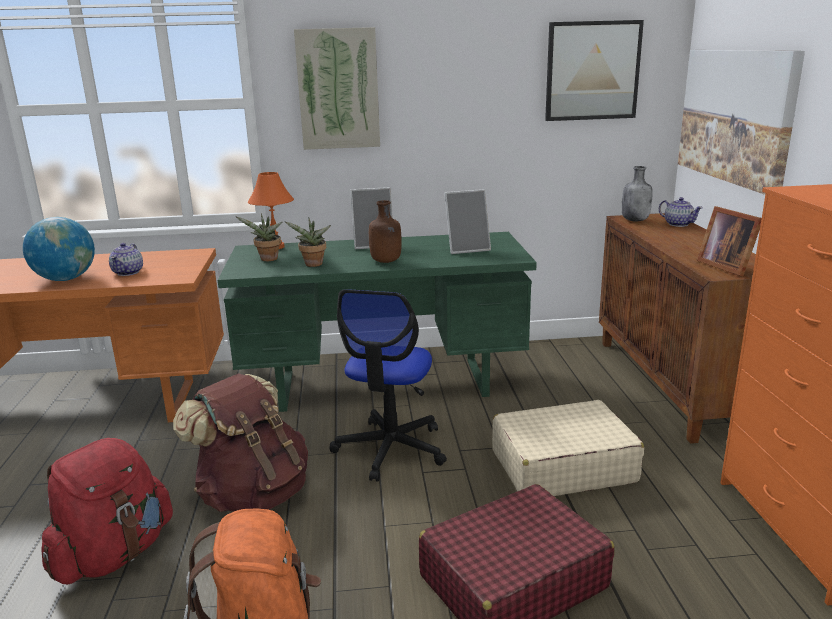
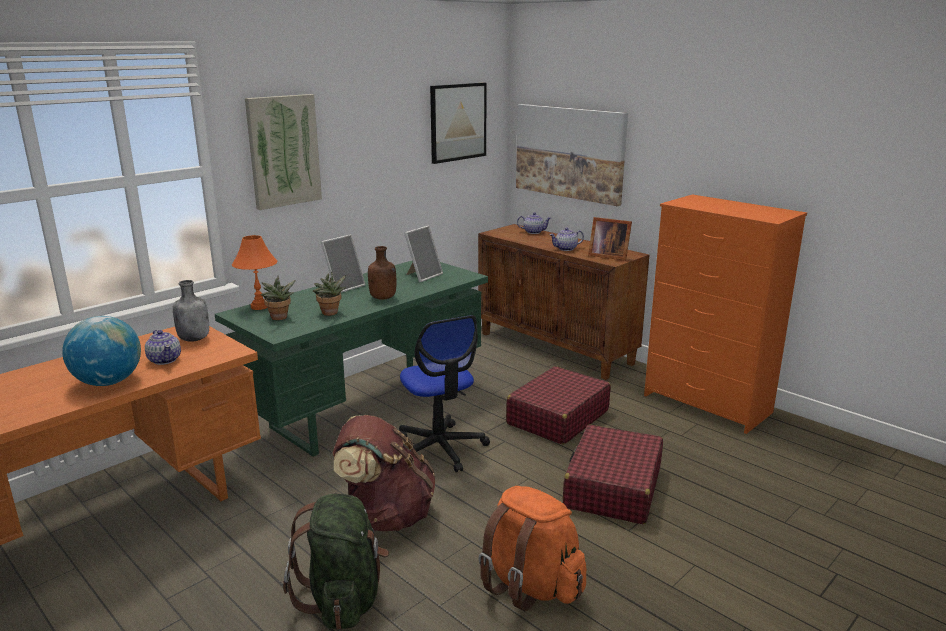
camera: 40 degrees left, 0 degrees up
red backpack [42,438,173,584] -> green backpack [283,494,389,630]
beige suitcase [492,400,644,496] -> red suitcase [506,366,611,445]
grey bottle [622,166,653,222] -> grey bottle moved to [173,280,209,342]
none -> teapot [550,227,584,251]

